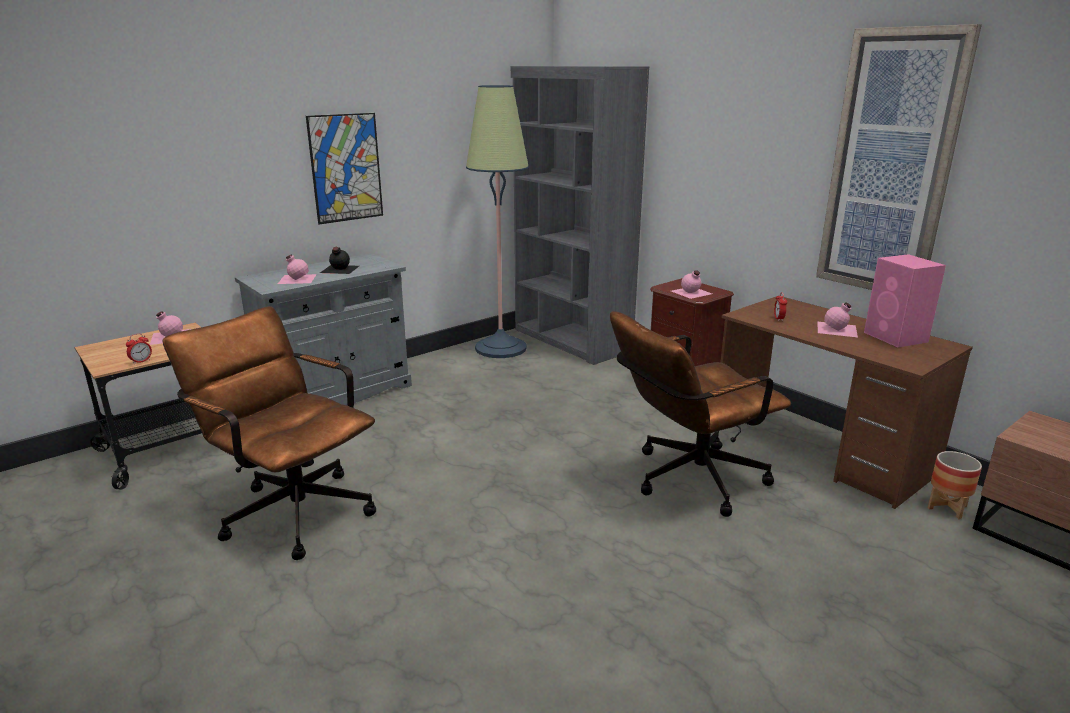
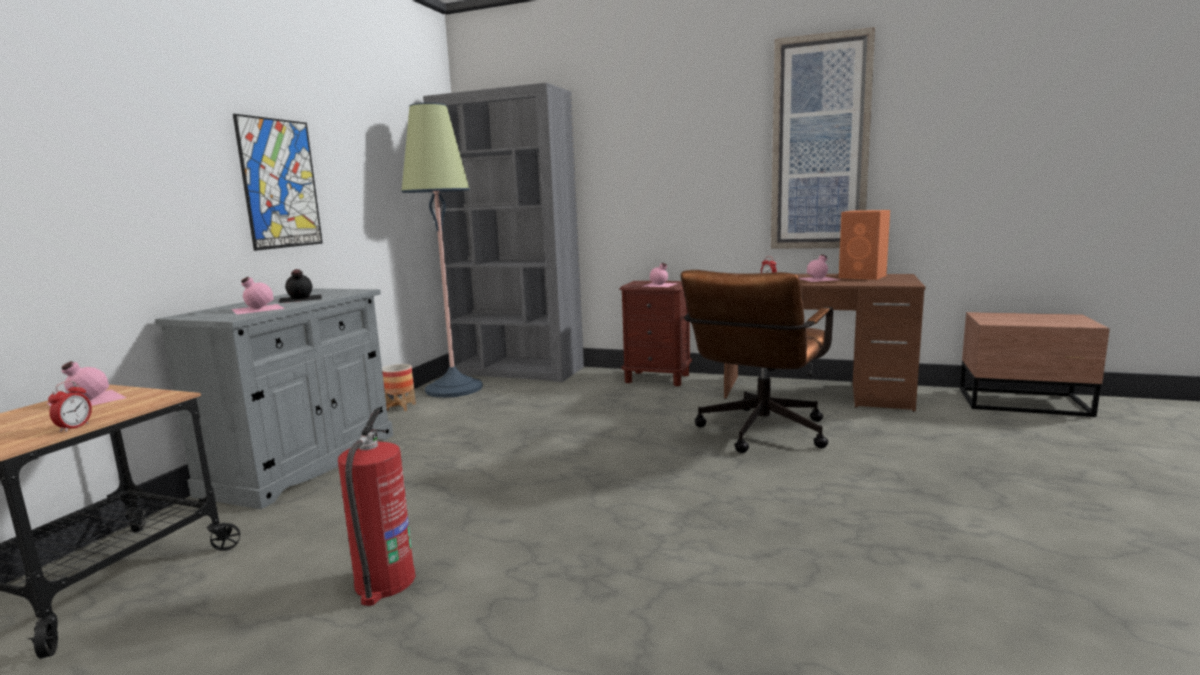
camera: 30 degrees left, 10 degrees down
brown office chair [163,306,376,560] -> fire extinguisher [338,408,415,606]
pink speaker [864,254,946,347] -> orange speaker [839,210,890,280]
planter [928,451,982,519] -> planter moved to [382,364,416,411]

